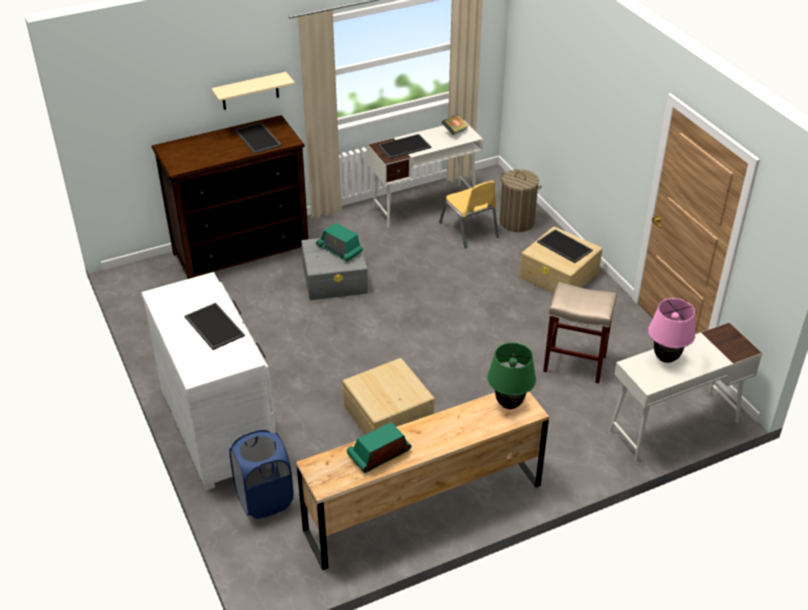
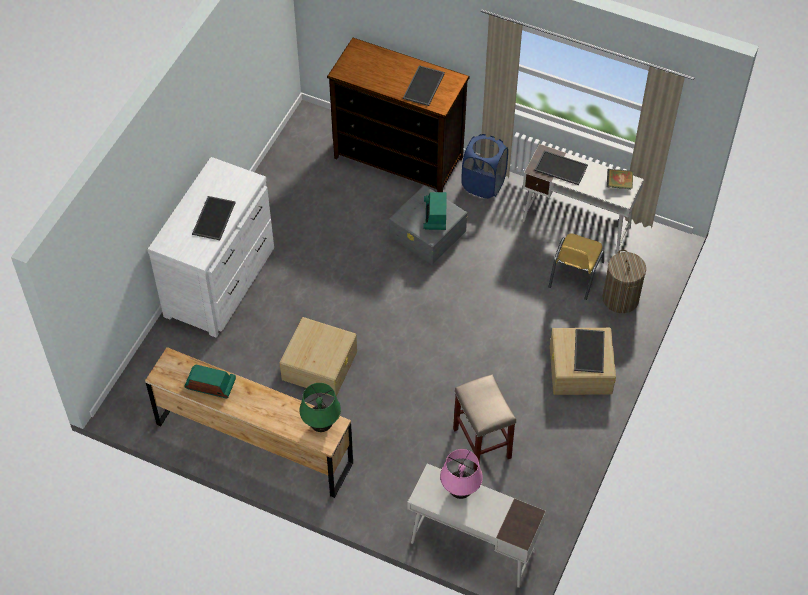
camera: 50 degrees right, 15 degrees up
beige shelf [211,72,295,110] -> none
blue laundry basket [229,430,294,519] -> blue laundry basket moved to [461,134,508,199]

